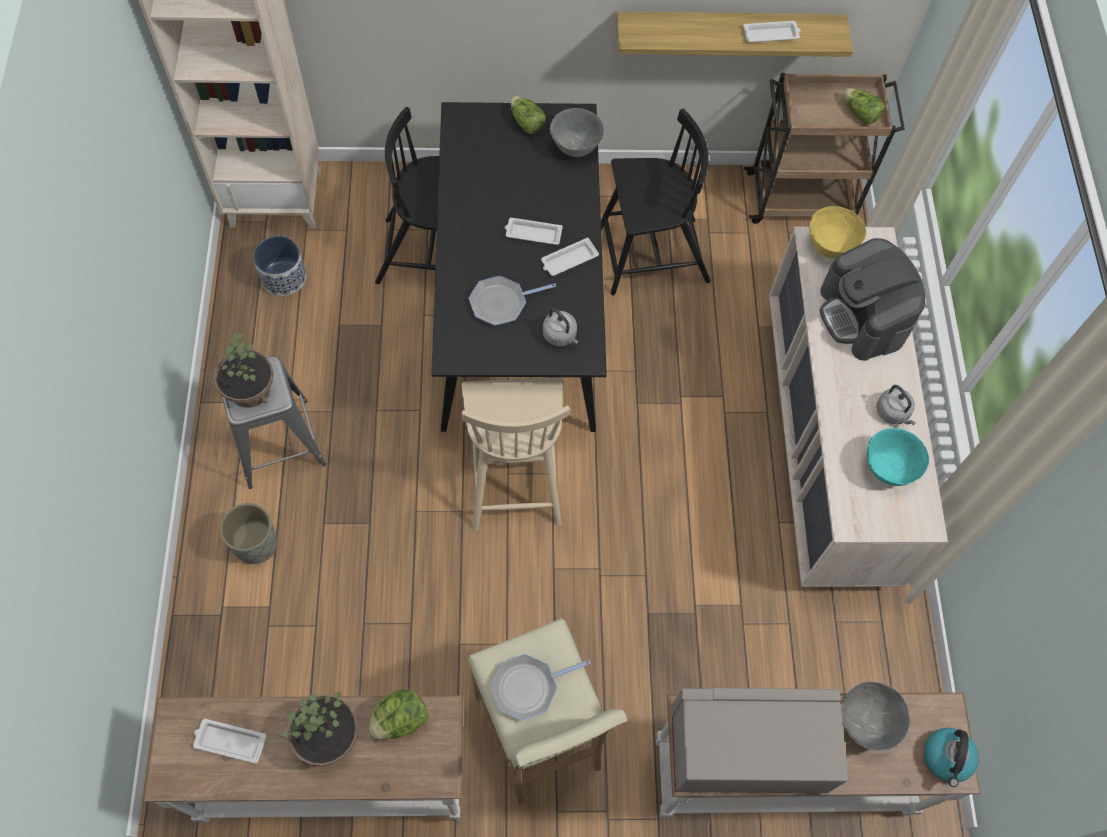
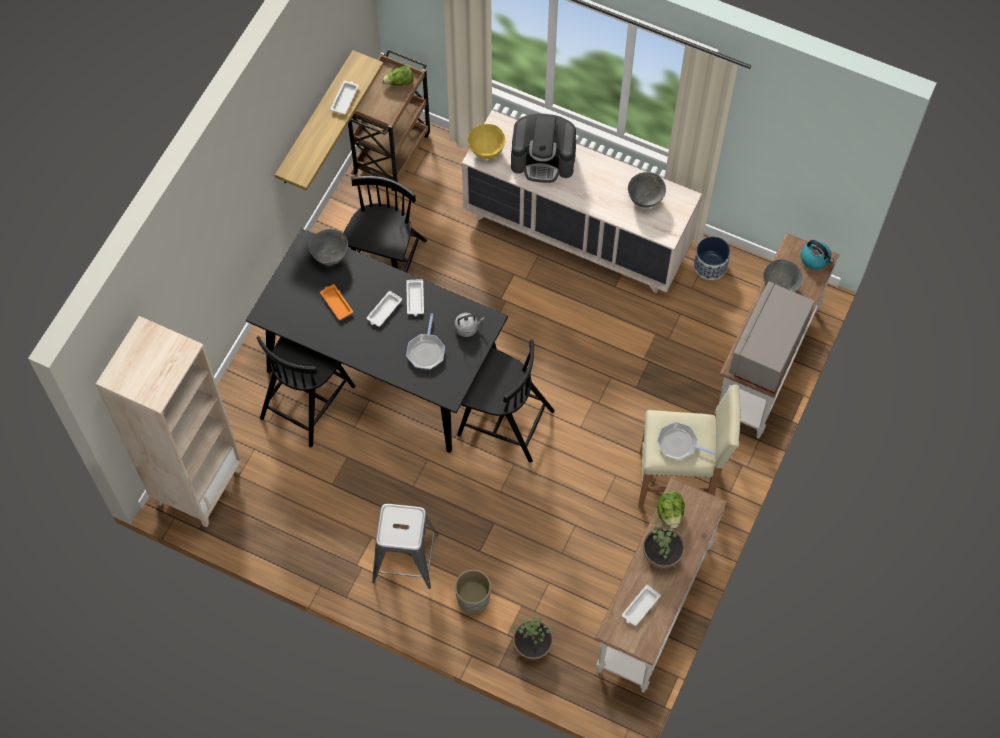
camera: 60 degrees left, 0 degrees up
potted plant [214,332,274,408] -> potted plant moved to [513,617,554,660]
planter [253,236,306,296] -> planter moved to [694,236,731,280]
beige chair [461,377,570,531] -> black chair [457,339,555,463]
frying pan [491,654,591,721] -> frying pan turned 105 degrees clockwise [657,422,716,460]
lettuce [510,96,546,134] -> none
turquoise bowl [867,428,929,486] -> grey bowl [628,172,666,208]
grey kettle [876,385,916,425] -> none
none -> orange tray [320,284,353,320]

